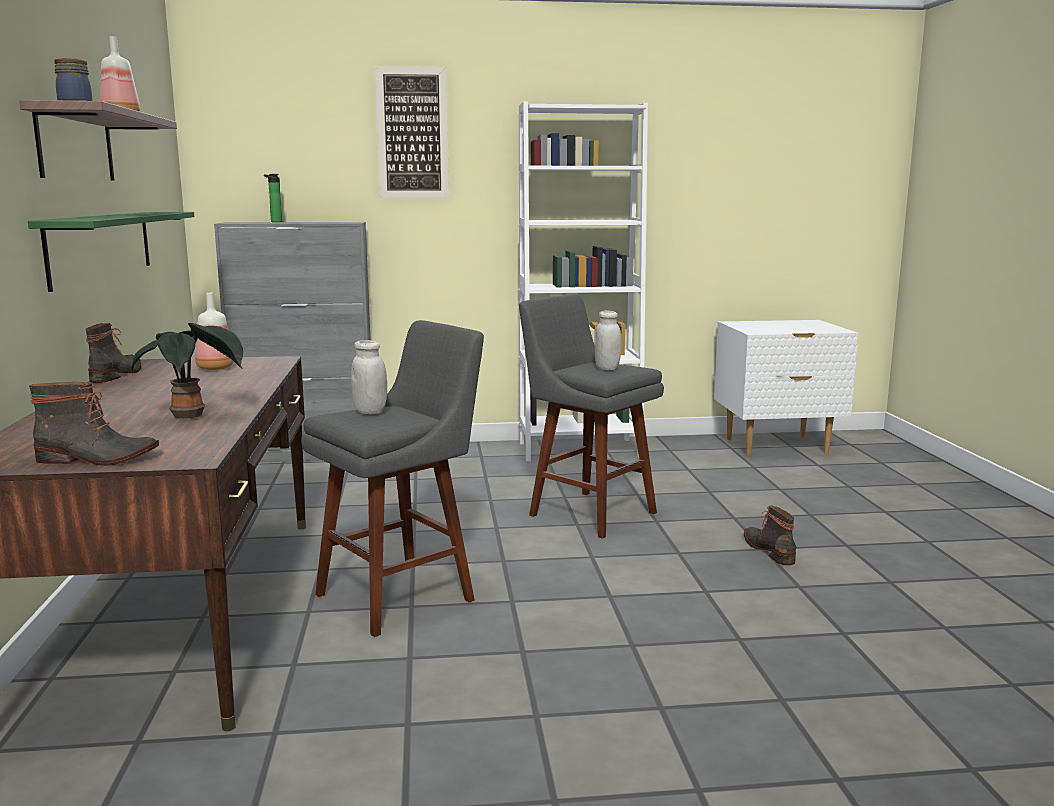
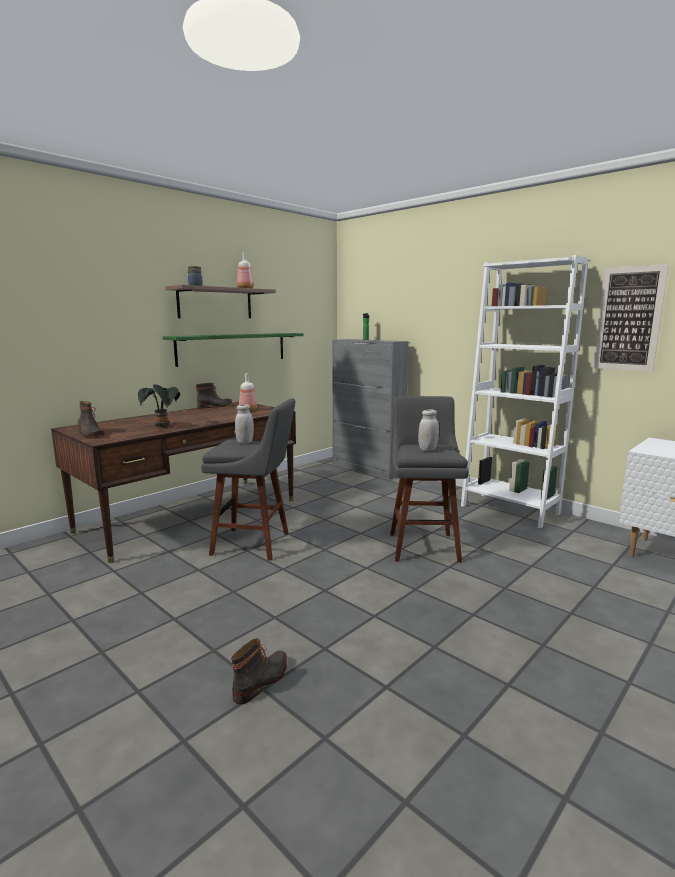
camera: 50 degrees right, 0 degrees up
picture [374,66,449,198] -> picture moved to [592,264,669,372]
boot [744,505,796,565] -> boot moved to [231,638,287,705]

